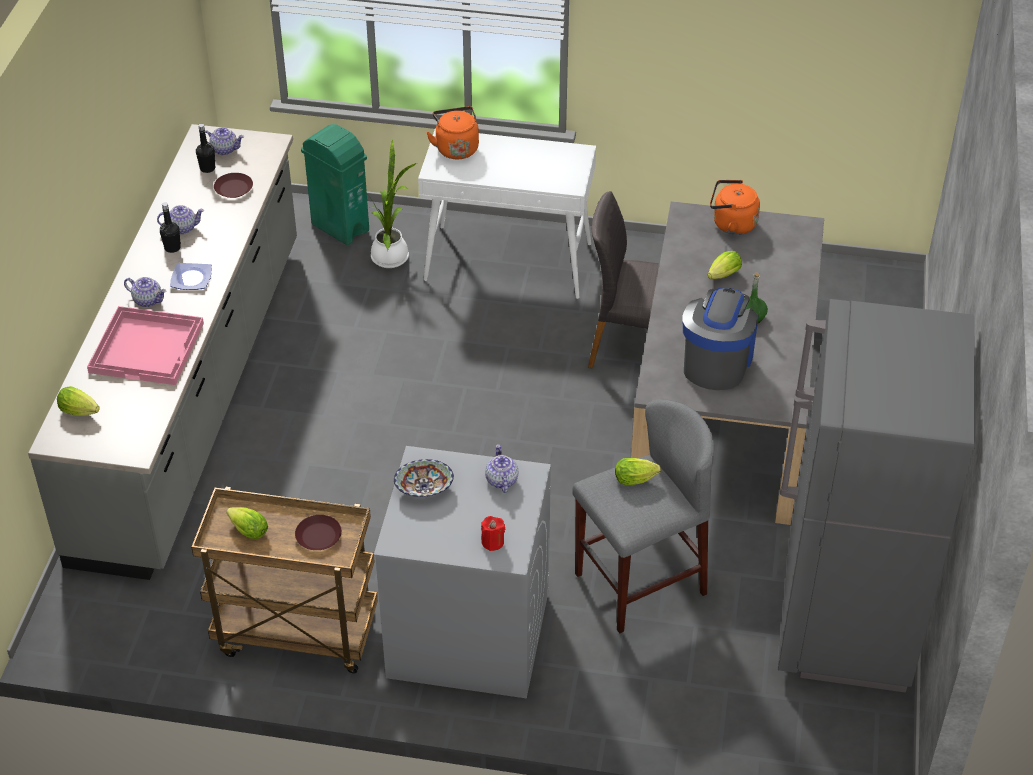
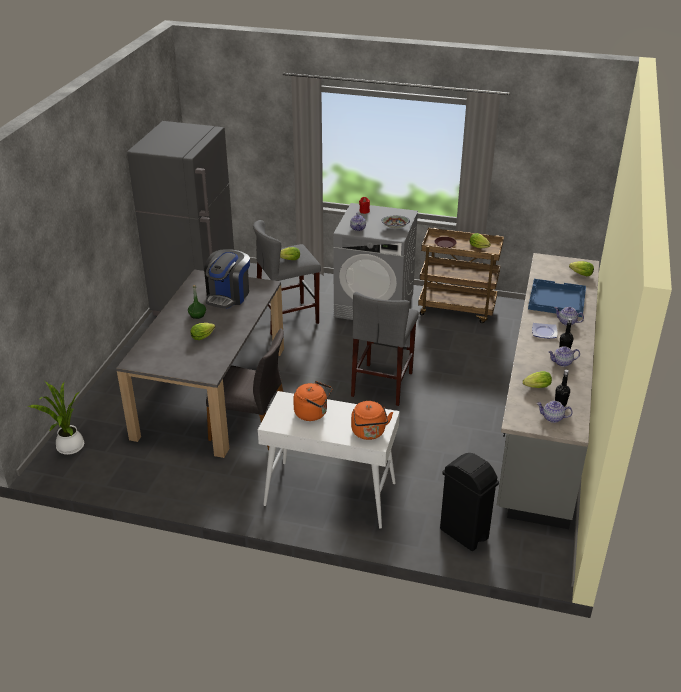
camera: 175 degrees left, 10 degrees down
pink tray [87,306,204,385] -> blue tray [528,279,586,317]
brown plate [214,173,253,198] -> lettuce [523,371,552,388]
green trash can [301,124,369,245] -> black trash can [440,453,499,551]
potted plant [359,139,417,268] -> potted plant moved to [28,381,84,455]
orange kettle [710,180,760,235] -> orange kettle moved to [293,381,332,421]
none -> grey stool [351,292,419,406]

